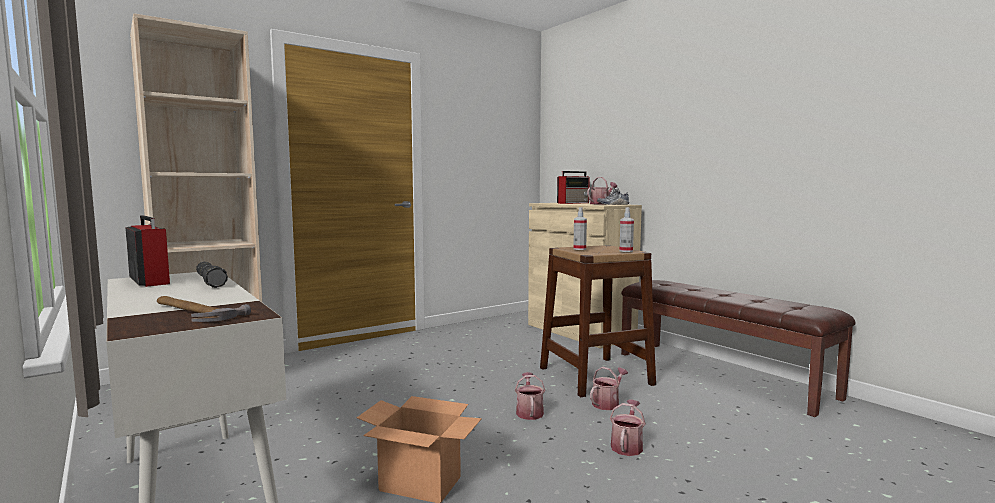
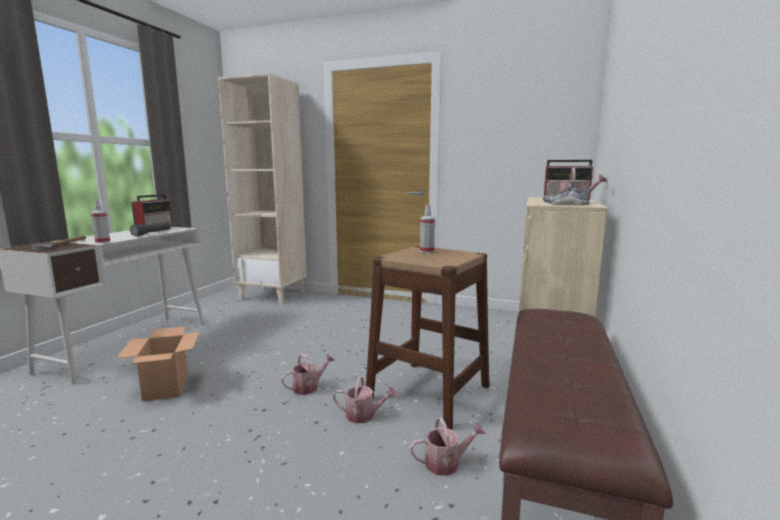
camera: 55 degrees right, 5 degrees up
watering can [610,400,646,456] -> watering can moved to [410,417,486,476]
spray bottle [619,207,634,252] -> spray bottle moved to [91,201,110,243]

